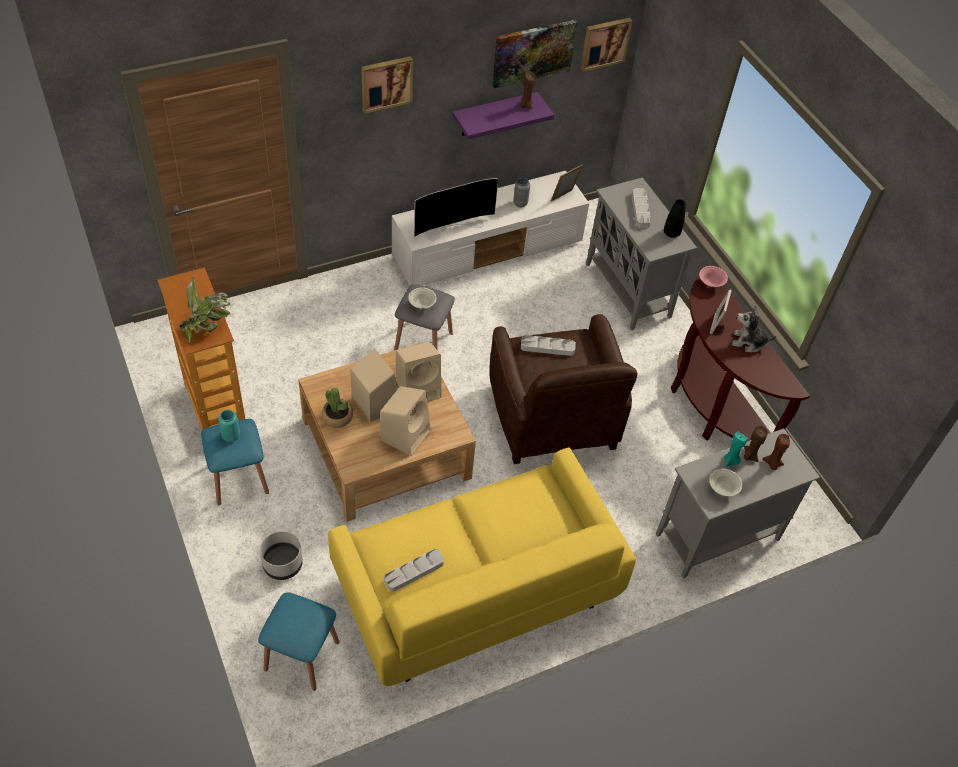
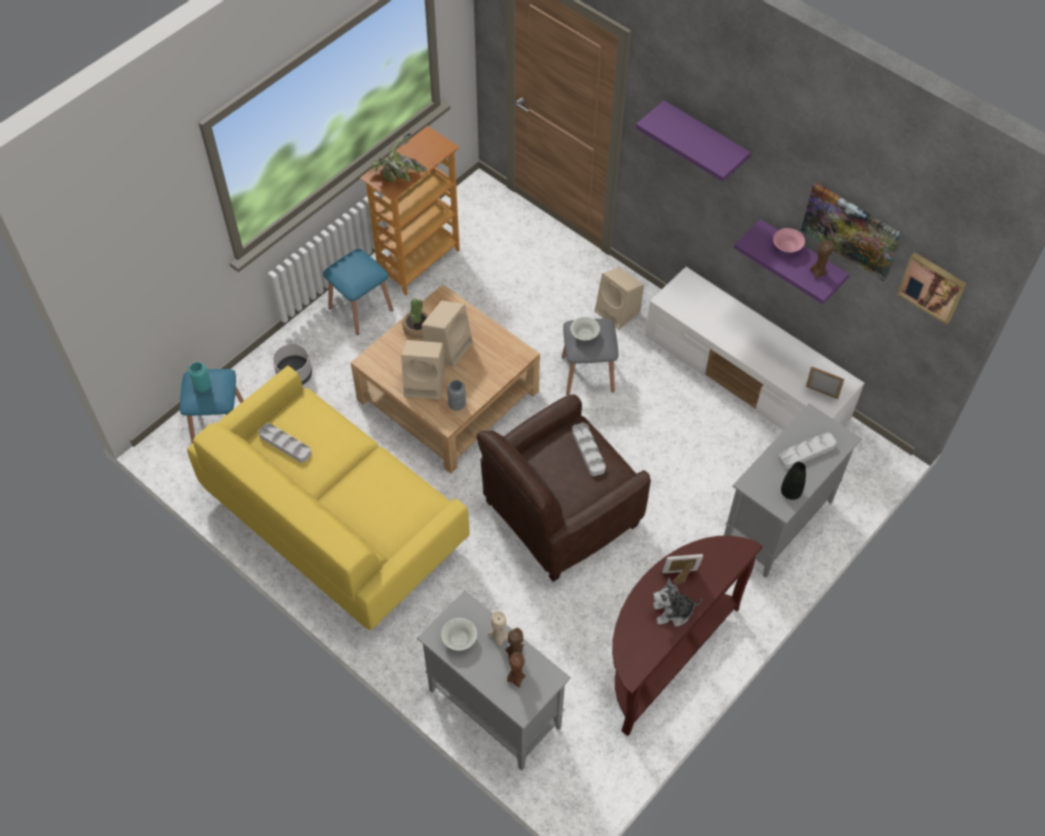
camera: 70 degrees right, 5 degrees up
turquoise vase [218,410,240,442] -> turquoise vase moved to [188,362,211,392]
picture [361,56,413,113] -> purple shelf [636,100,751,182]
beige speaker [396,342,441,401] -> beige speaker moved to [595,267,644,330]
television [414,178,498,242] -> none
grey vase [513,178,530,208] -> grey vase moved to [447,380,466,411]
pink bowl [699,266,728,288] -> pink bowl moved to [773,228,805,253]
turquoise candle [724,432,748,467] -> beige candle [488,611,508,646]
plush toy [732,305,776,352] -> plush toy turned 90 degrees counterclockwise [653,577,702,626]

